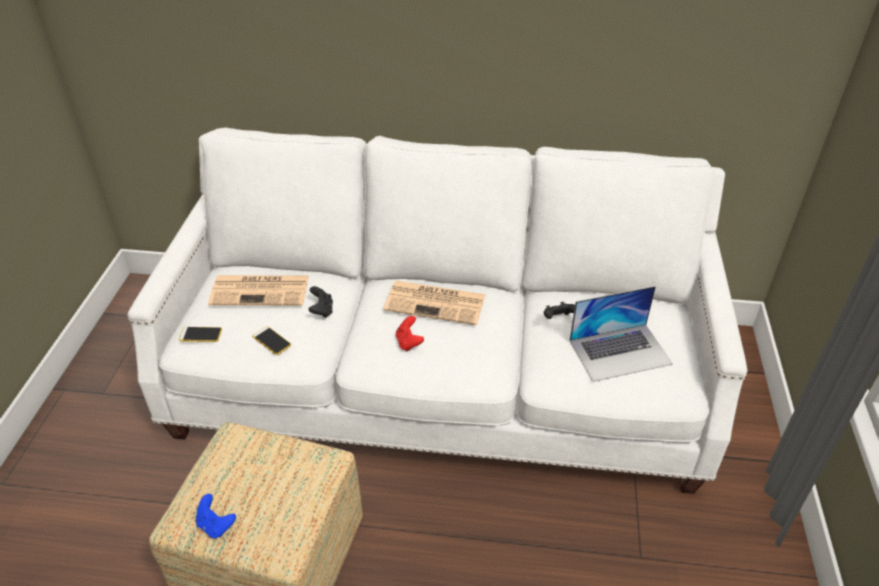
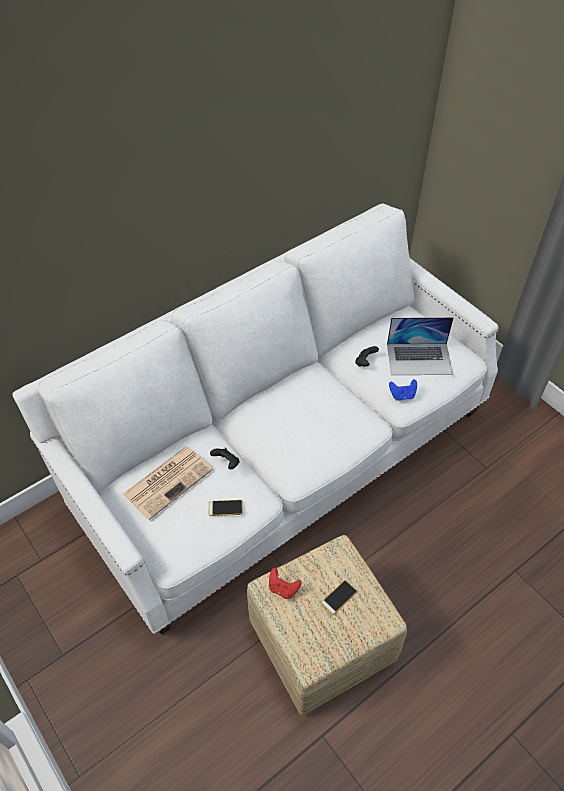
camera: 45 degrees left, 10 degrees up
phone [179,327,222,342] -> phone moved to [321,580,357,615]
blue game controller [196,494,236,538] -> blue game controller moved to [389,379,417,401]
newspaper [384,281,486,325] -> none
red game controller [396,316,424,351] -> red game controller moved to [269,568,302,599]
laptop [570,286,673,382] -> laptop turned 60 degrees clockwise [387,317,454,375]

